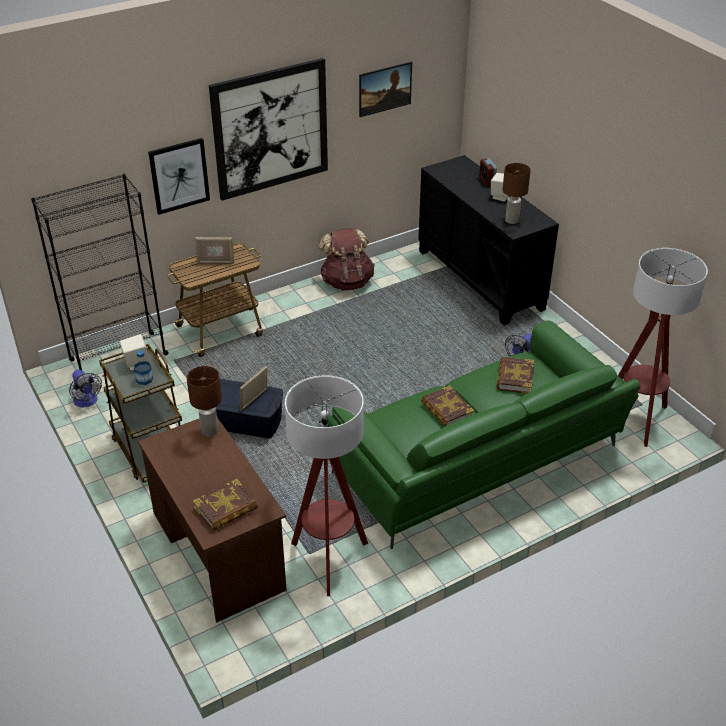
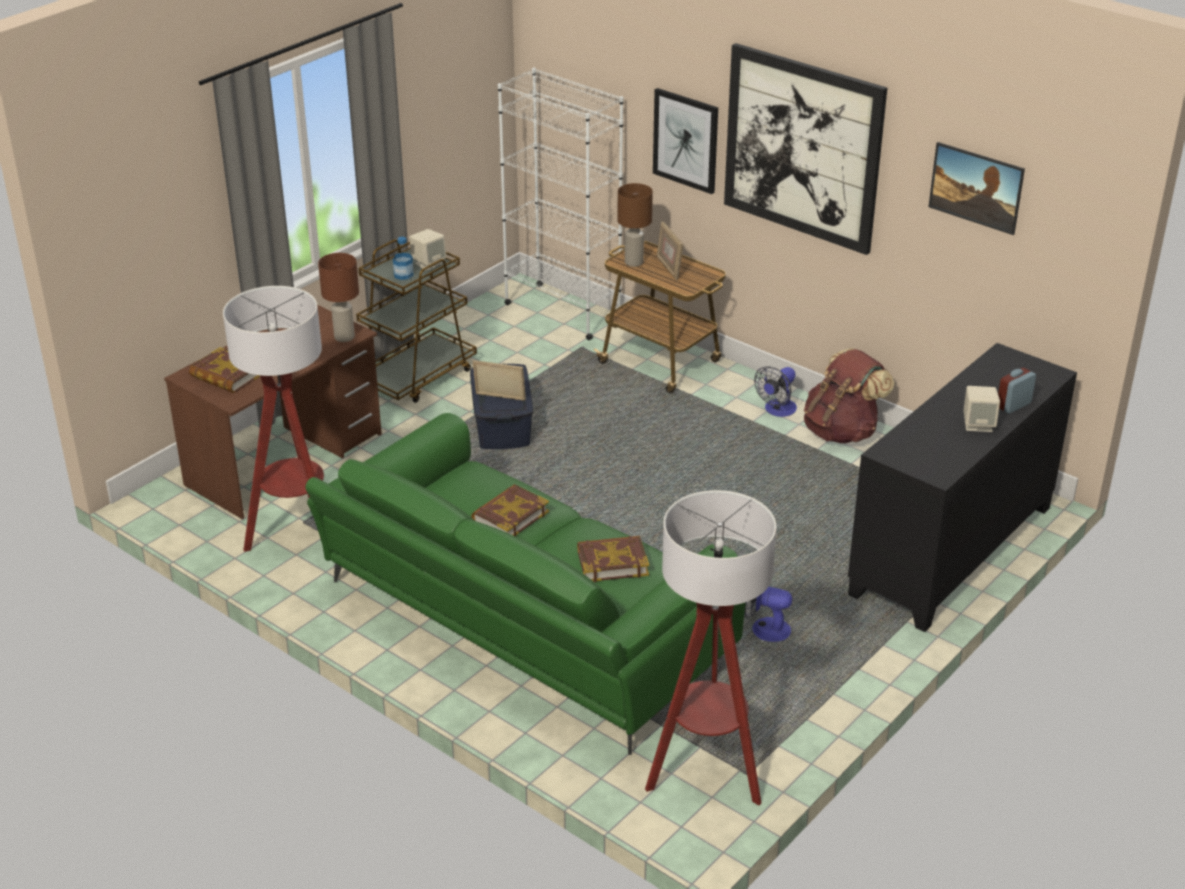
camera: 70 degrees right, 5 degrees down
black bookcase [31,174,169,370] -> white bookcase [498,68,624,340]
fan [69,370,102,407] -> fan moved to [754,366,797,417]
brown table lamp [503,163,531,224] -> brown table lamp moved to [617,183,653,267]

